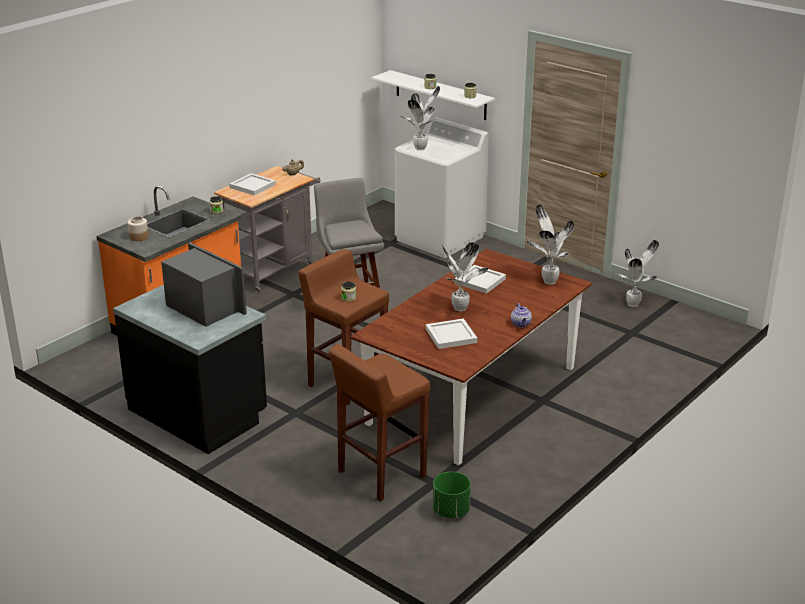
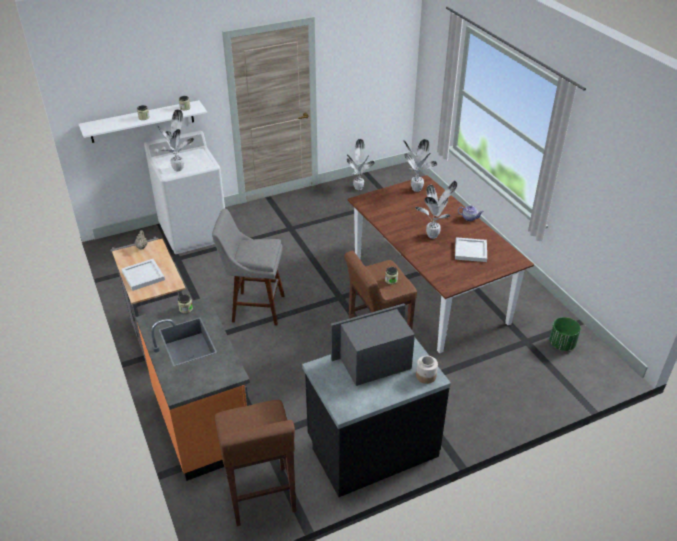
camera: 65 degrees left, 10 degrees up
jar [128,216,149,241] -> jar moved to [416,356,438,384]
brown stool [329,344,431,501] -> brown stool moved to [215,400,296,526]
white tray [454,265,506,294] -> none

